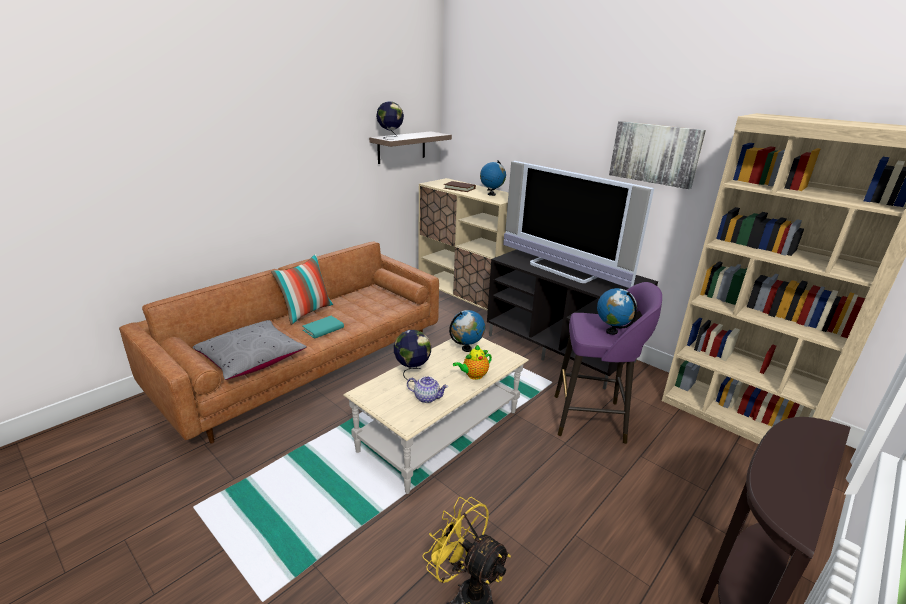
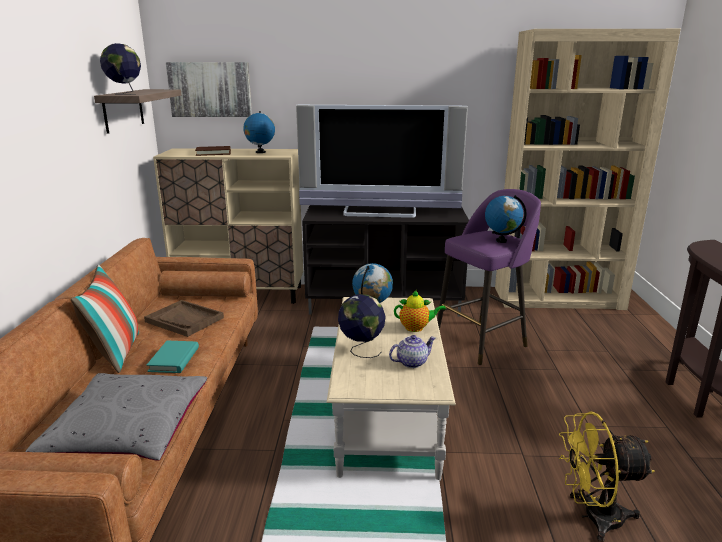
camera: 40 degrees left, 5 degrees down
teapot [453,345,492,380] -> teapot turned 105 degrees counterclockwise [394,290,446,332]
picture [609,121,706,189] -> picture moved to [166,62,252,117]
none -> brown tray [144,300,224,337]

